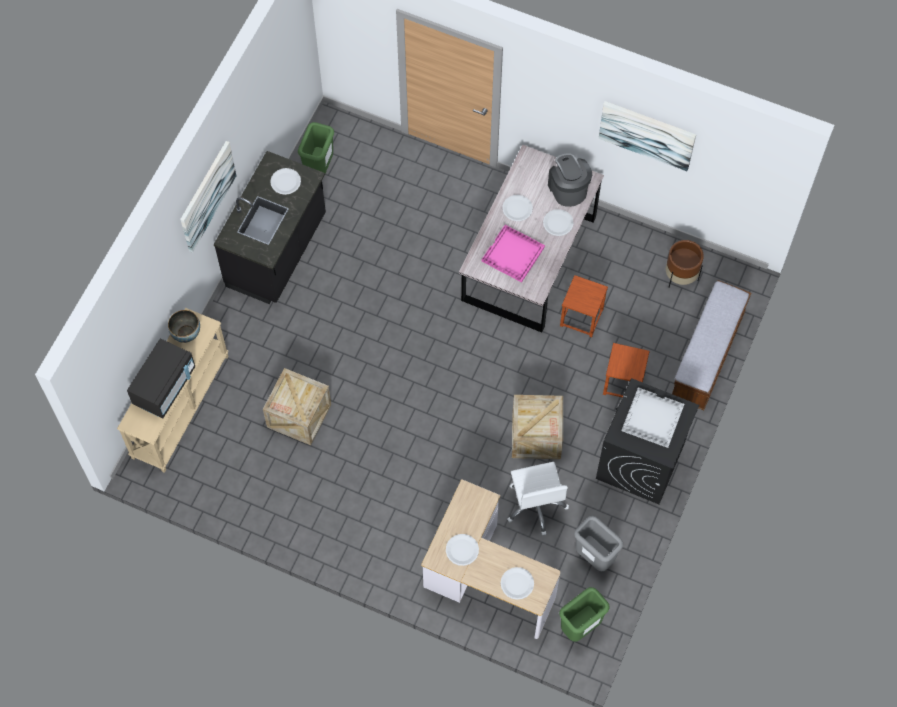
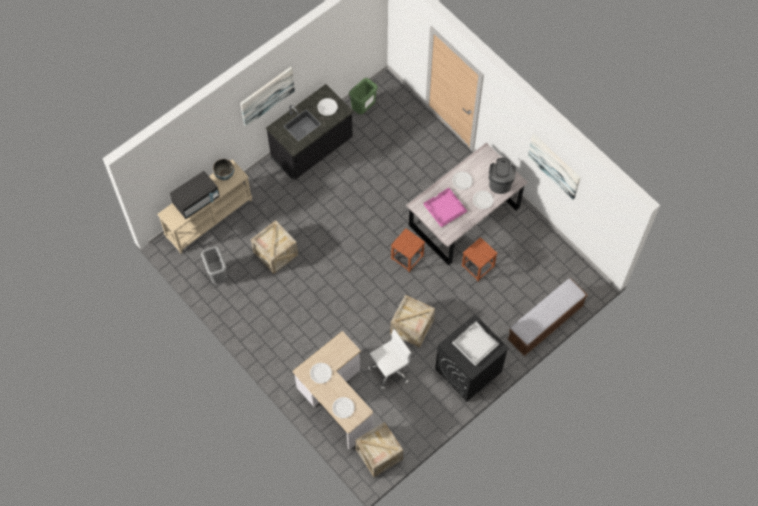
camera: 25 degrees right, 0 degrees up
white office chair [507,462,569,535] -> white office chair turned 135 degrees counterclockwise [368,329,411,389]
green trash can [559,587,610,642] -> crate [355,422,403,477]
grey trash can [574,516,623,571] -> grey trash can moved to [201,246,227,284]
brown stool [603,343,650,398] -> brown stool moved to [391,228,425,272]
brown planter [666,240,704,288] -> none

